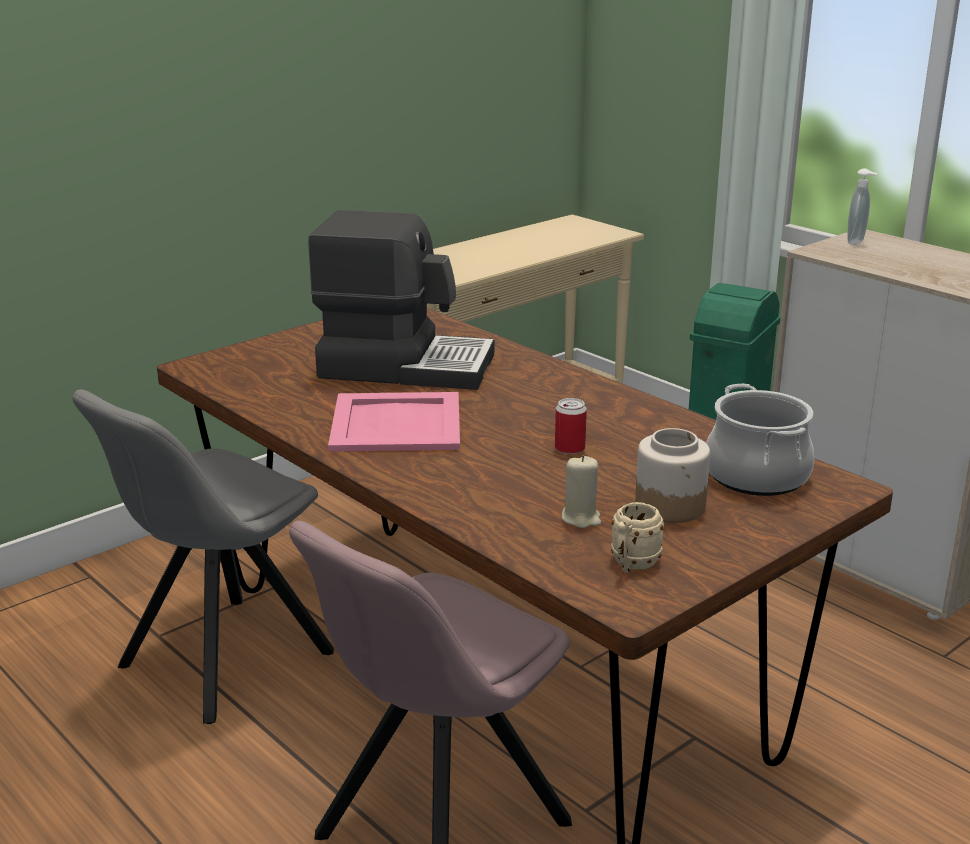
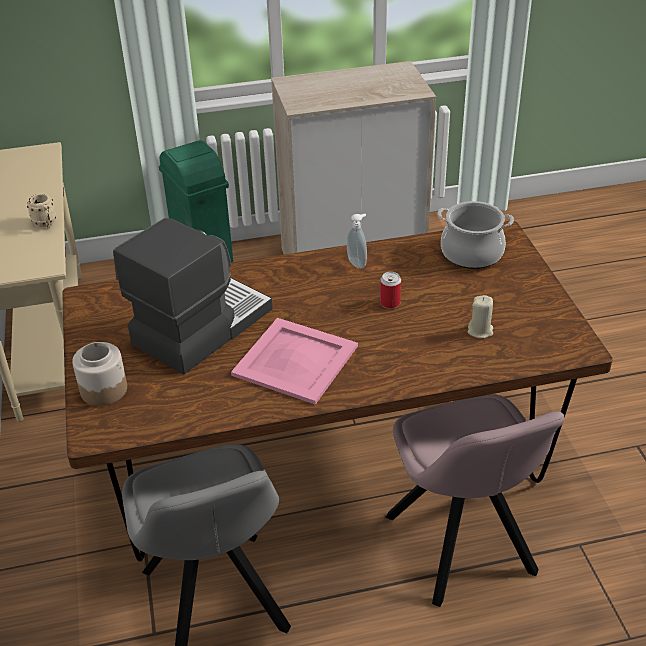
camera: 60 degrees left, 15 degrees up
beige mug [611,502,664,573] -> beige mug moved to [27,194,56,229]
jar [635,428,710,523] -> jar moved to [72,342,127,406]
soap dispenser [848,169,878,245] -> soap dispenser moved to [347,214,367,269]

